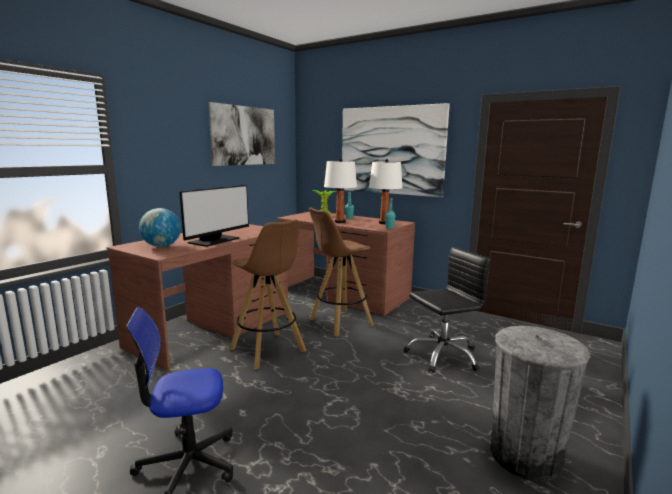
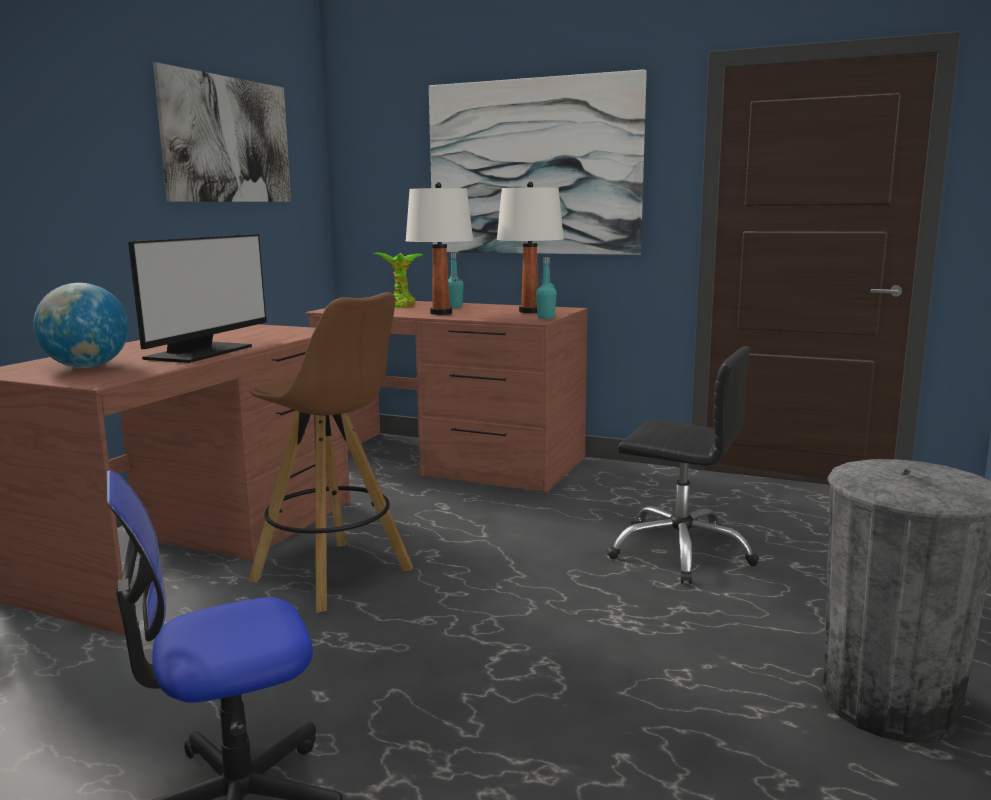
camera: 10 degrees left, 0 degrees up
brown stool [309,208,374,337] -> none
black office chair [404,247,490,373] -> black office chair turned 60 degrees clockwise [606,346,759,584]

